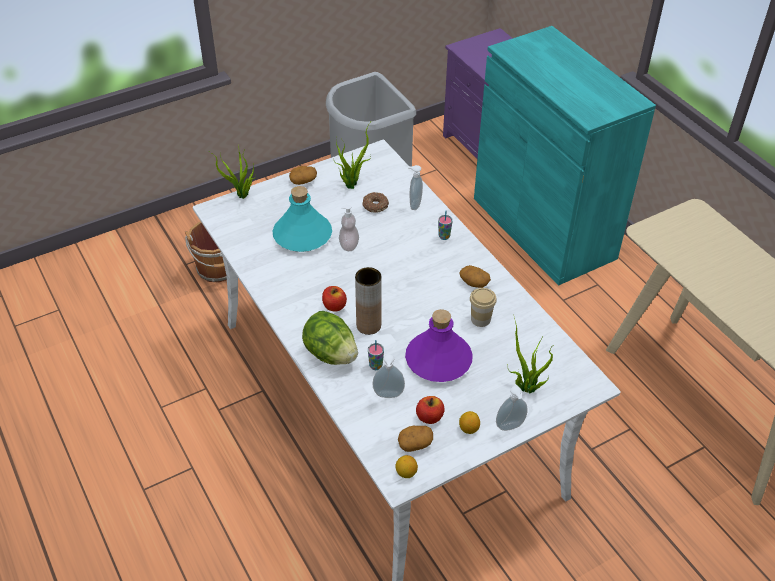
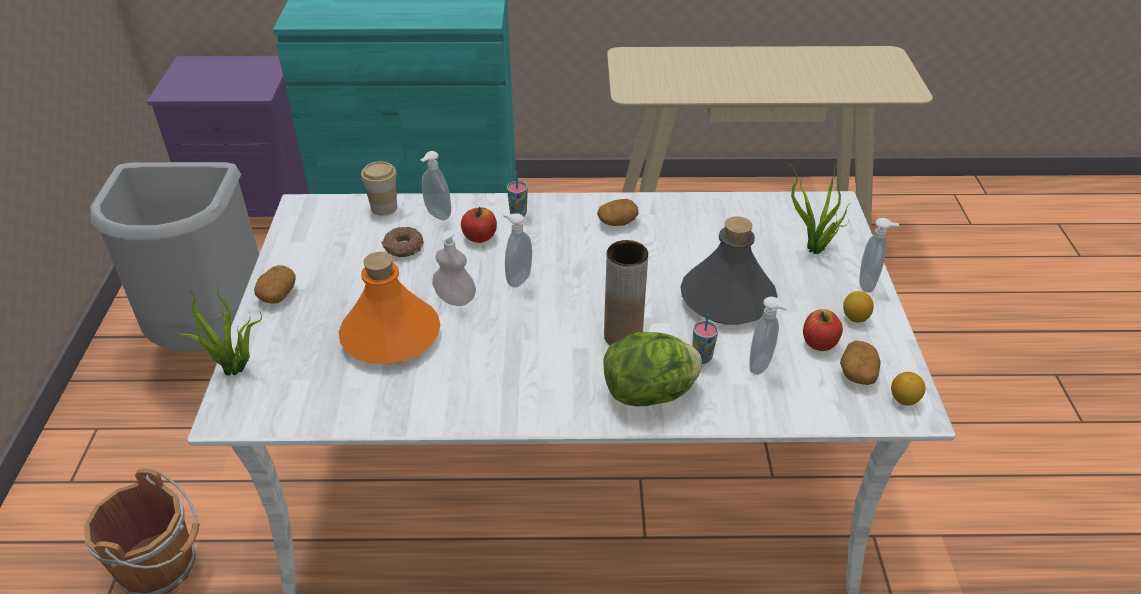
camera: 60 degrees left, 5 degrees down
turquoise bottle [273,186,332,252] -> orange bottle [339,252,440,364]
apple [322,286,347,312] -> apple moved to [461,207,497,243]
potted plant [333,123,371,189] -> none
purple bottle [405,309,473,382] -> grey bottle [680,216,778,325]
cup [470,288,497,327] -> cup moved to [361,161,397,216]
none -> soap dispenser [503,213,532,288]

